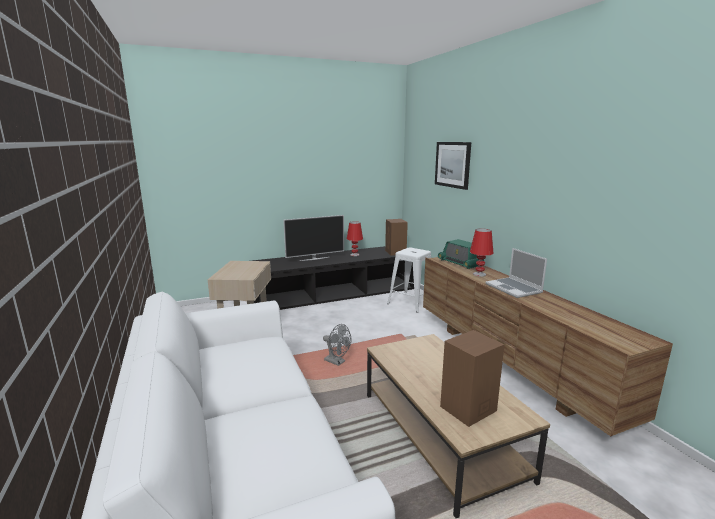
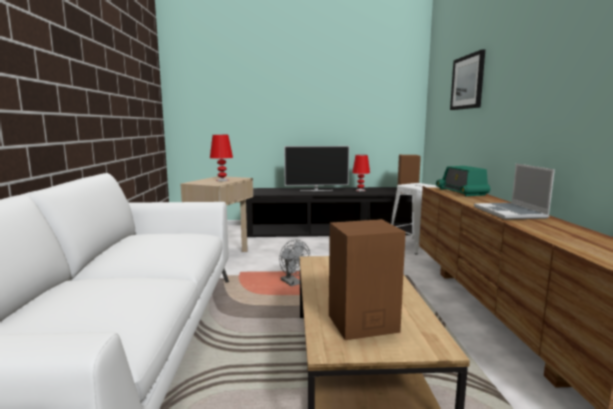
camera: 20 degrees right, 5 degrees down
red table lamp [470,229,494,276] -> red table lamp moved to [210,135,233,181]

